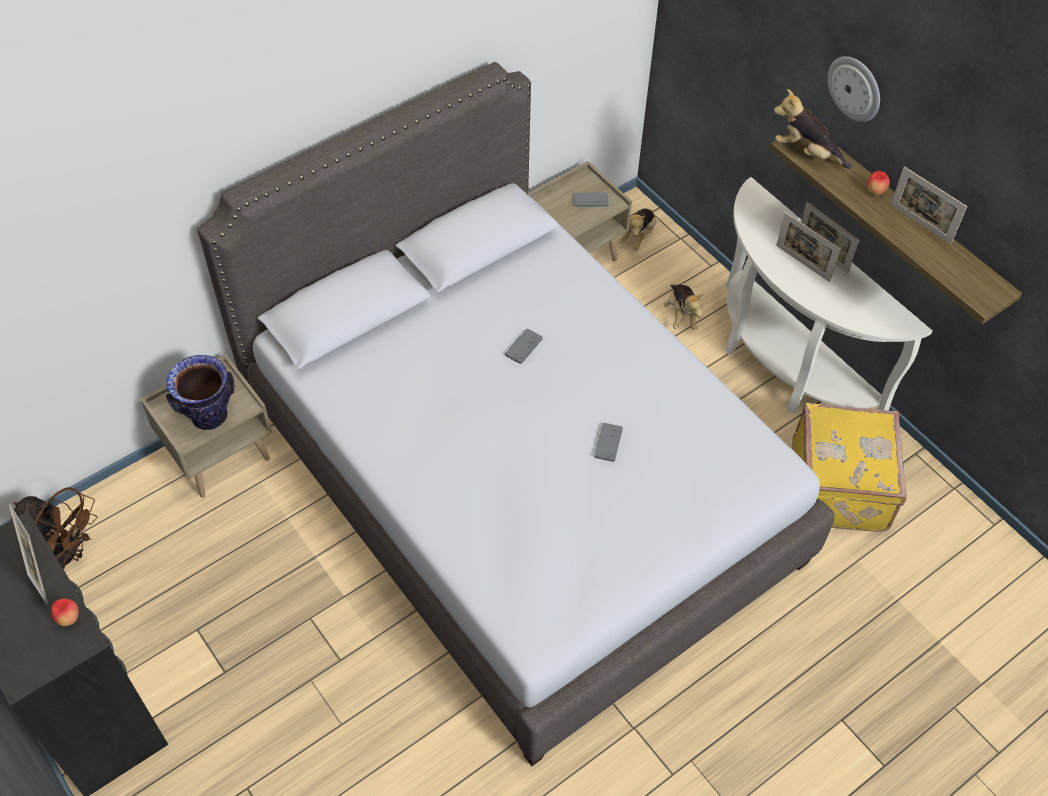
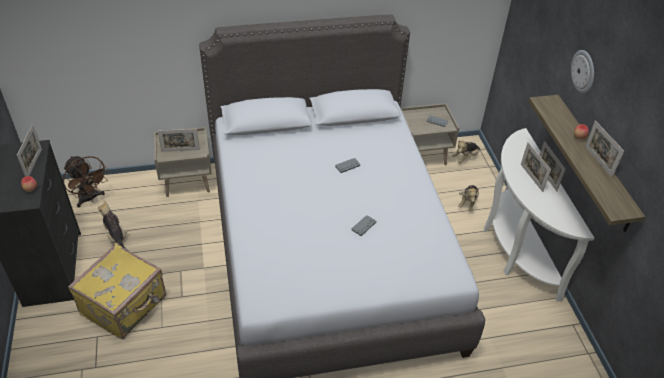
camera: 25 degrees right, 10 degrees down
vase [166,355,234,430] -> picture frame [158,129,200,152]
plush toy [774,89,852,169] -> plush toy moved to [98,200,128,250]
yellow suitcase [792,403,907,532] -> yellow suitcase moved to [68,244,166,339]

